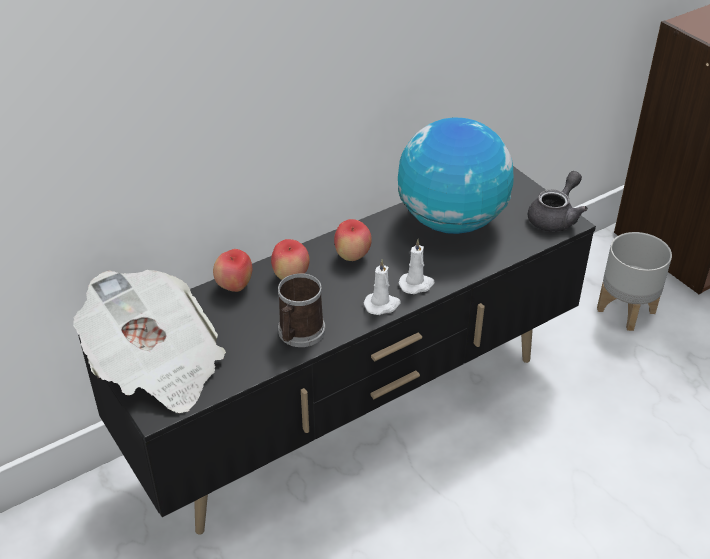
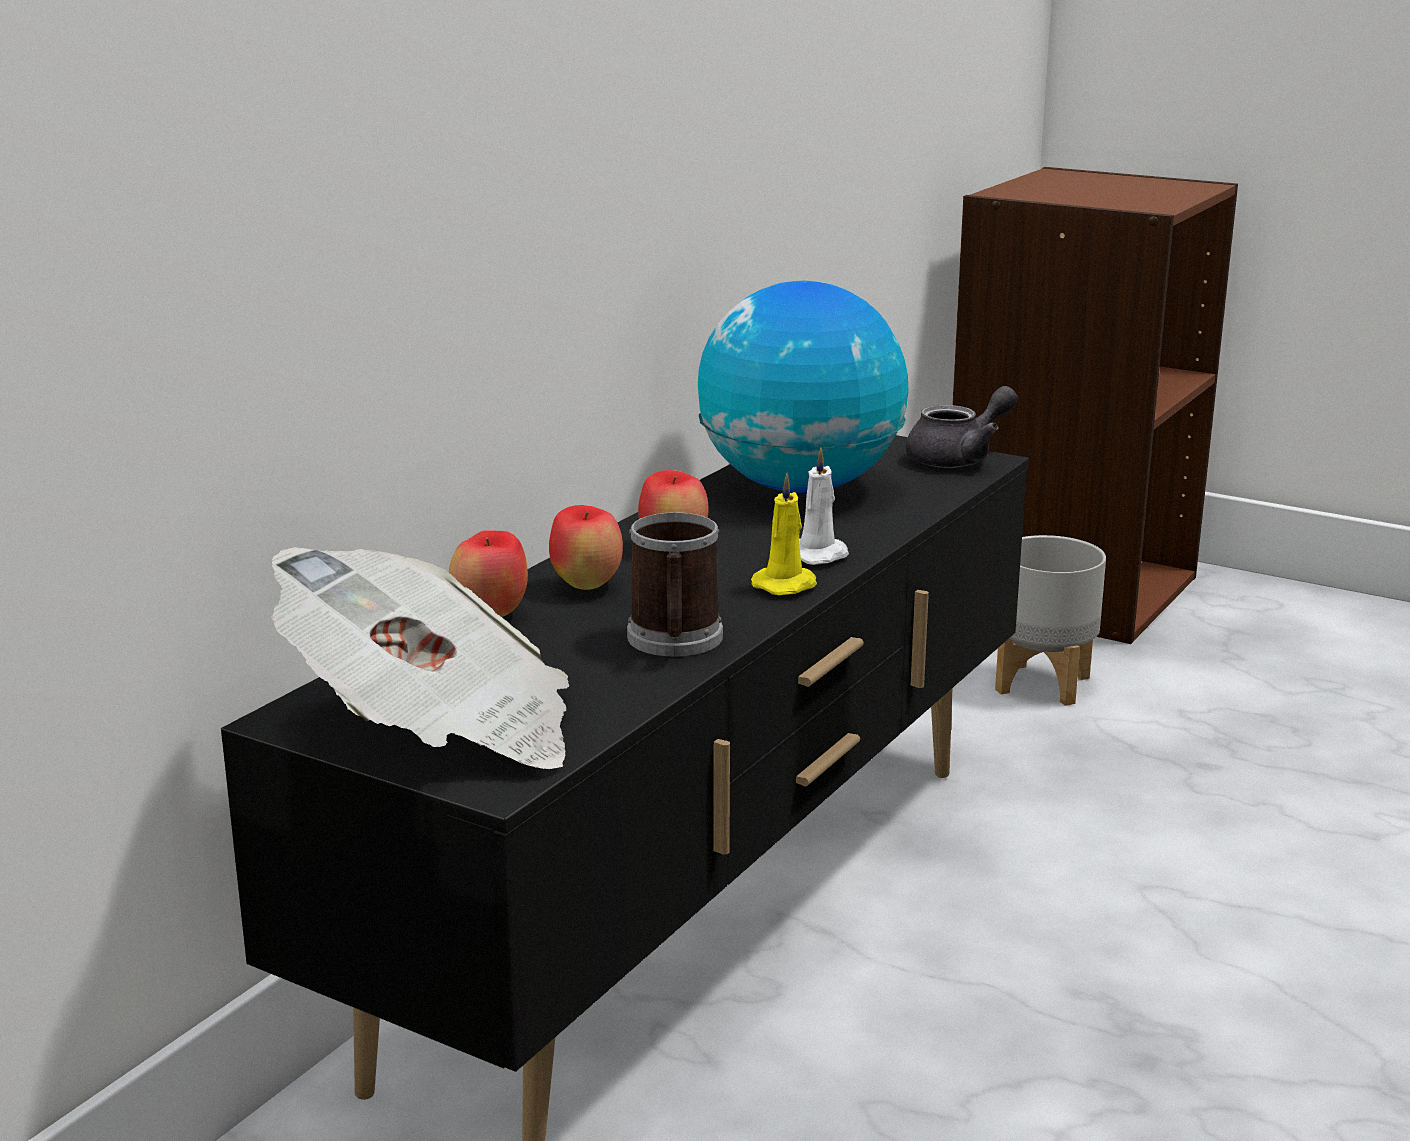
camera: 25 degrees left, 20 degrees down
white candle [364,259,401,315] -> yellow candle [751,473,817,596]
grey teapot [528,171,588,232] -> grey teapot turned 45 degrees clockwise [906,386,1018,468]

